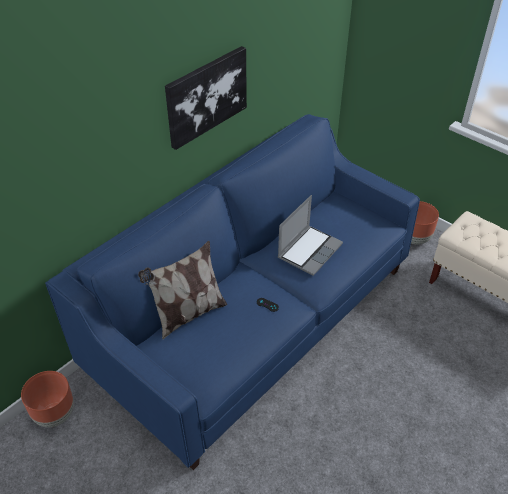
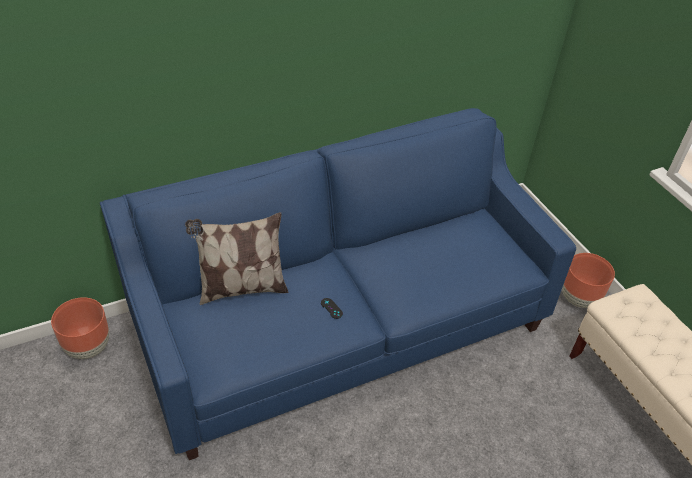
camera: 20 degrees right, 0 degrees up
picture [165,46,247,150] -> none
laptop [278,195,343,276] -> none

